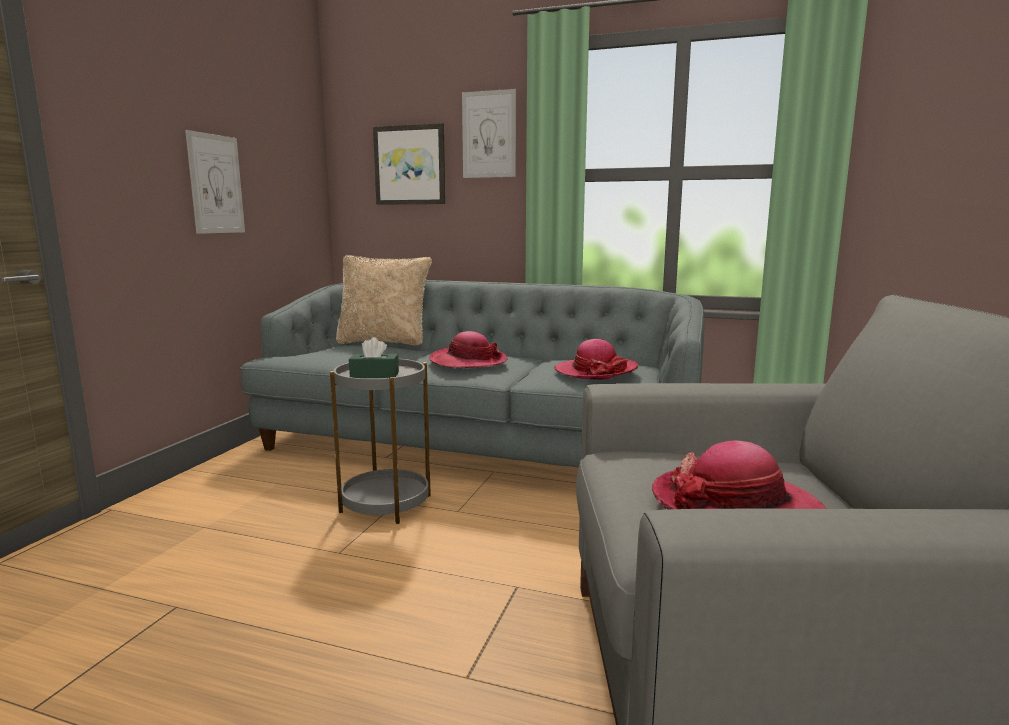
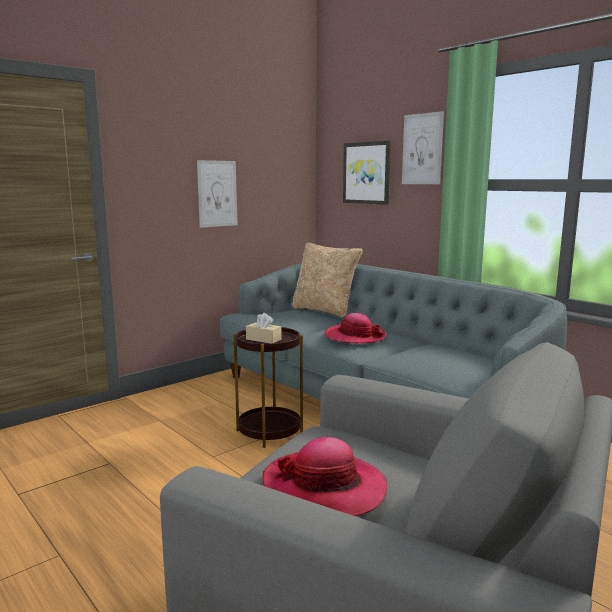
camera: 30 degrees right, 0 degrees up
grey side table [330,359,431,524] -> brown side table [234,327,303,448]
green tissue box [349,337,399,378] -> beige tissue box [246,313,282,343]
hat [554,339,638,380] -> none

